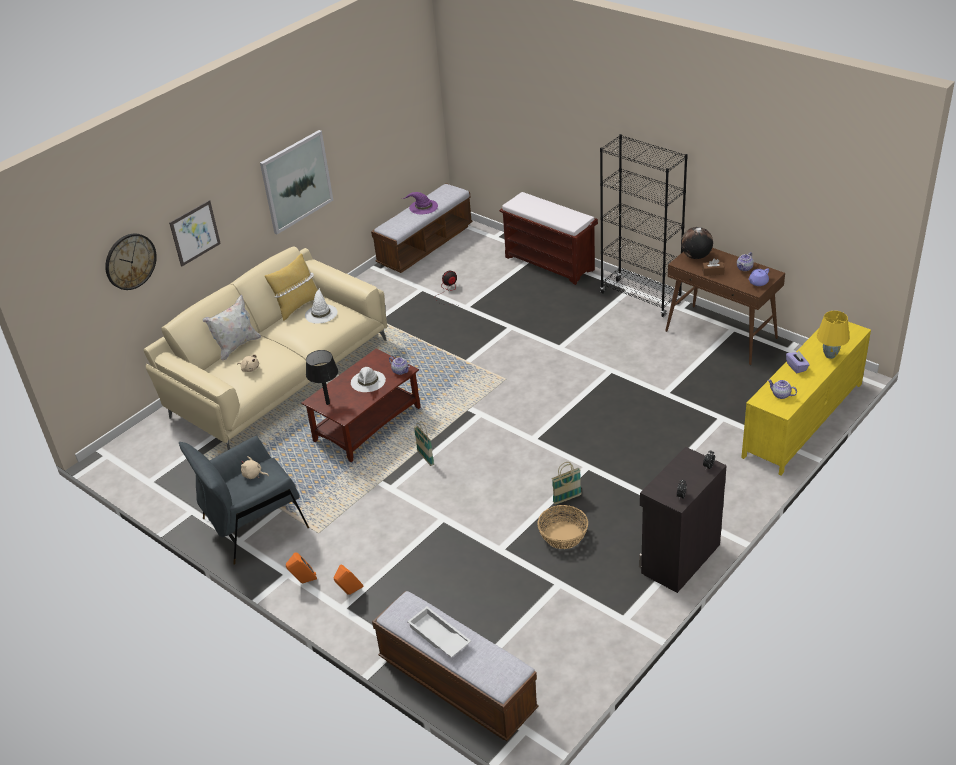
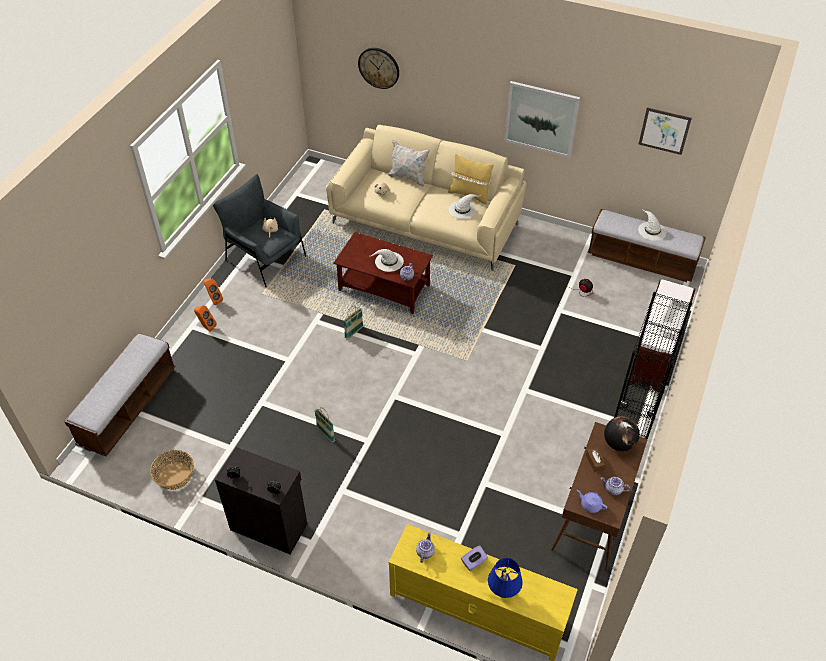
camera: 70 degrees right, 10 degrees up
picture [169,200,221,267] -> picture moved to [639,107,692,155]
black table lamp [306,350,338,405] -> none
purple hat [402,192,438,214] -> white hat [638,209,666,241]
white tray [407,607,471,658] -> white tray moved to [658,299,688,336]
basket [537,505,588,549] -> basket moved to [150,450,194,490]
yellow table lamp [817,311,850,359] -> blue table lamp [488,558,523,598]

